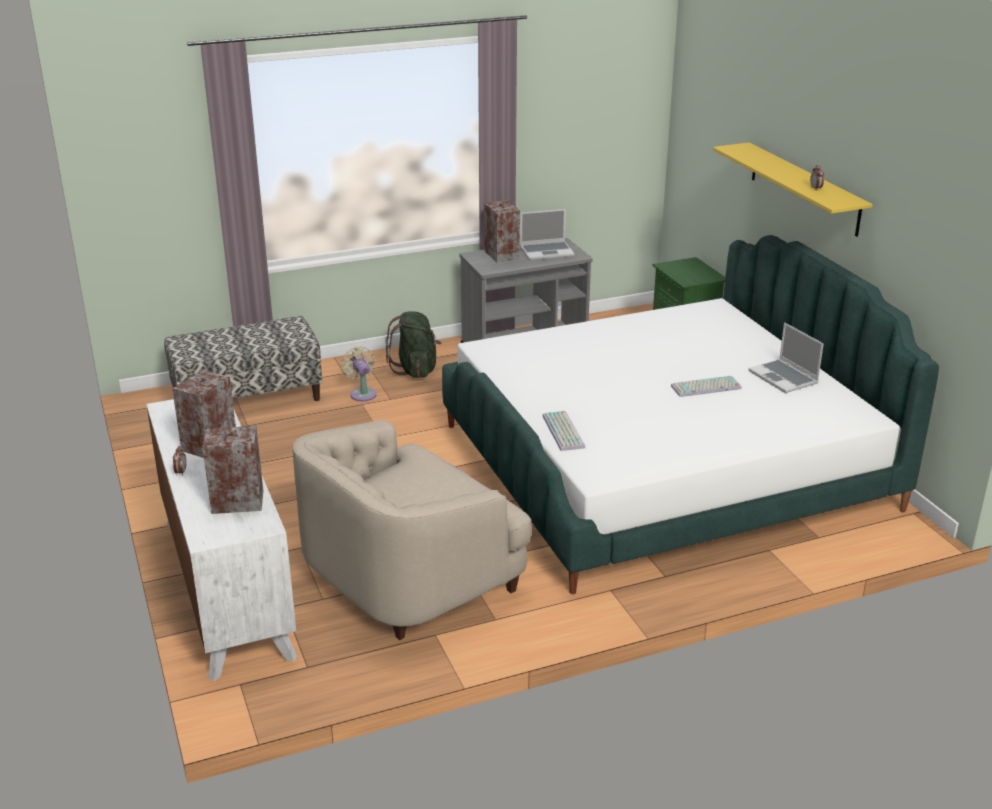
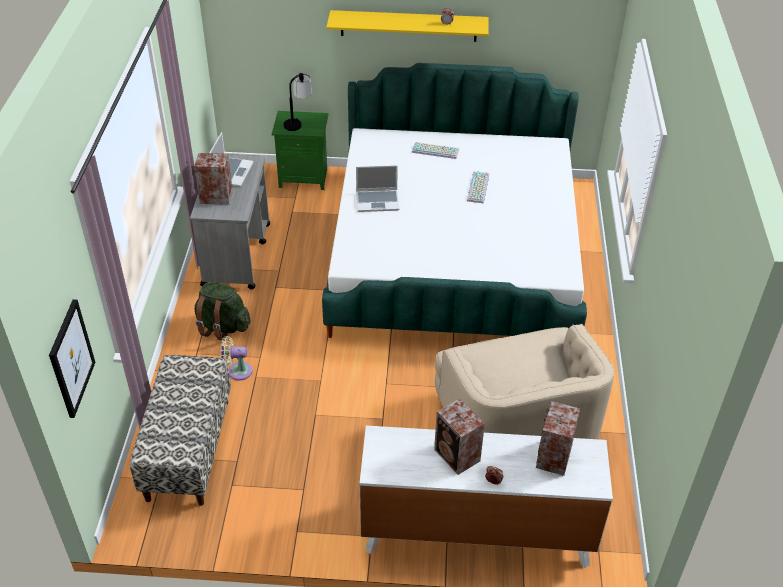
camera: 65 degrees left, 15 degrees up
keyboard [542,411,585,451] -> keyboard moved to [412,142,459,159]
laptop [748,322,824,393] -> laptop moved to [356,165,399,212]
none -> picture [49,299,95,418]
none -> table lamp [284,73,312,131]

